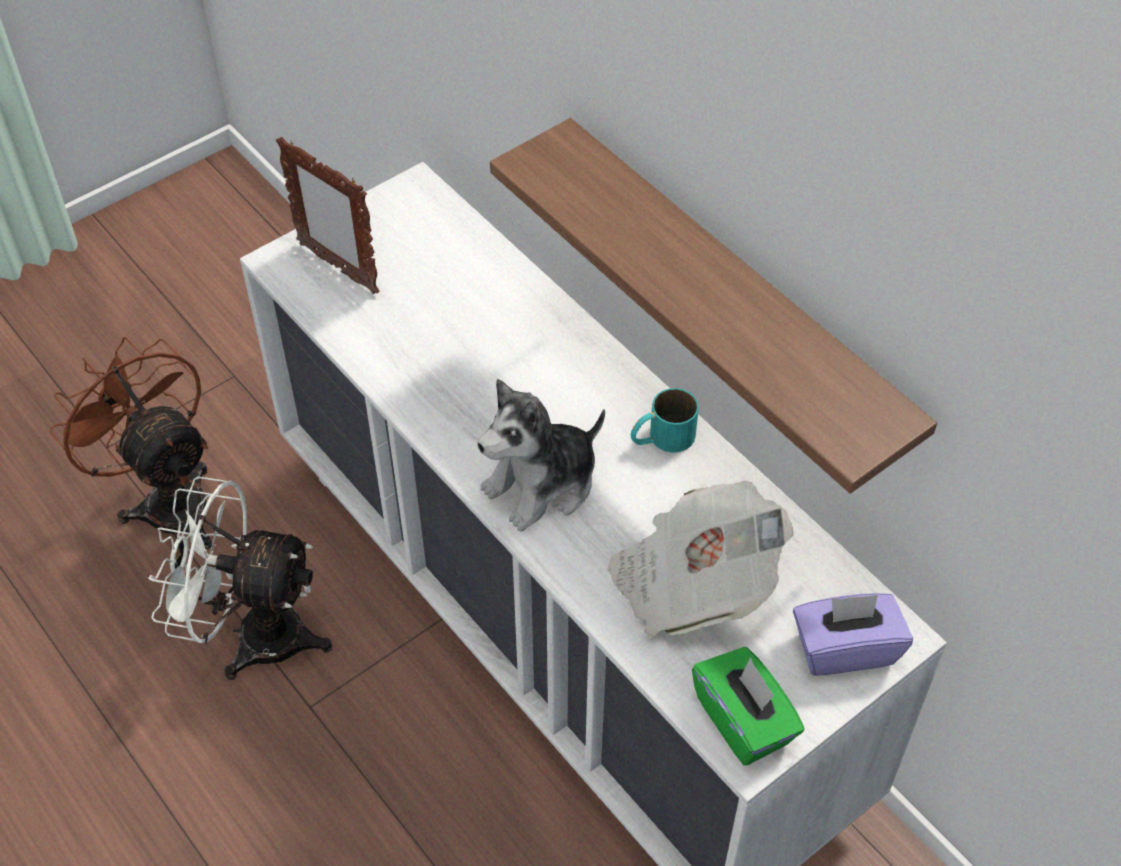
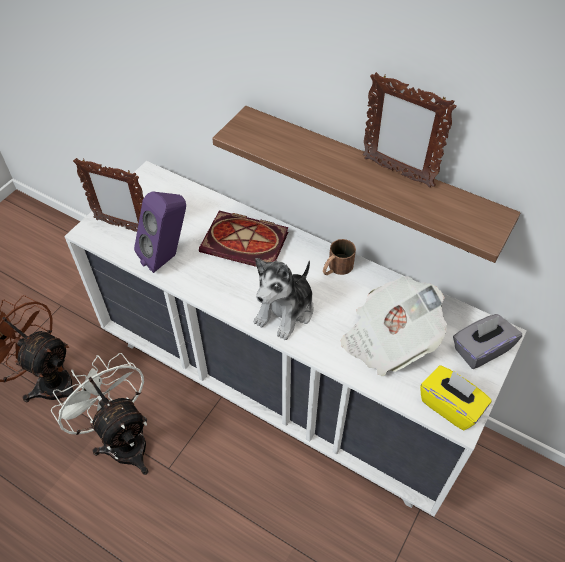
camera: 20 degrees left, 0 degrees up
white fan [148,476,332,680] -> white fan turned 60 degrees clockwise [51,353,148,475]
turquoise mug [631,388,699,453] -> brown mug [323,239,356,275]
green tissue box [692,647,805,766] -> yellow tissue box [420,365,492,431]
purple tissue box [793,593,913,676] -> grey tissue box [453,314,522,369]
none -> purple speaker [134,191,186,273]
none -> book [199,211,288,267]
none -> picture frame [362,72,457,188]

